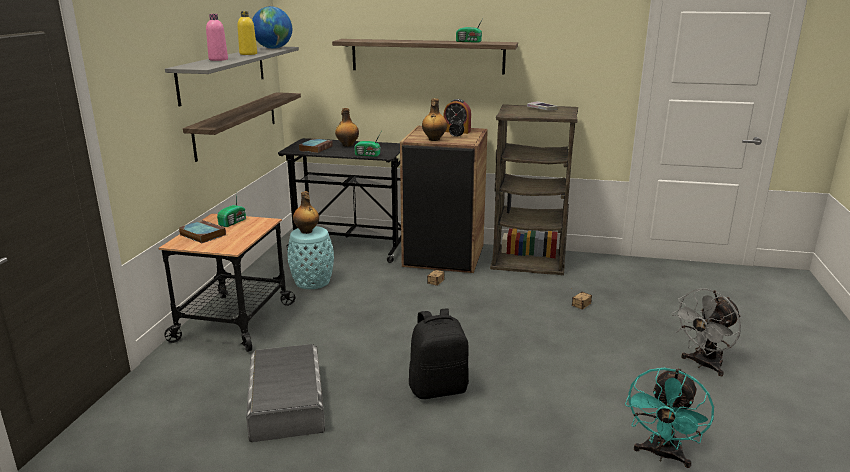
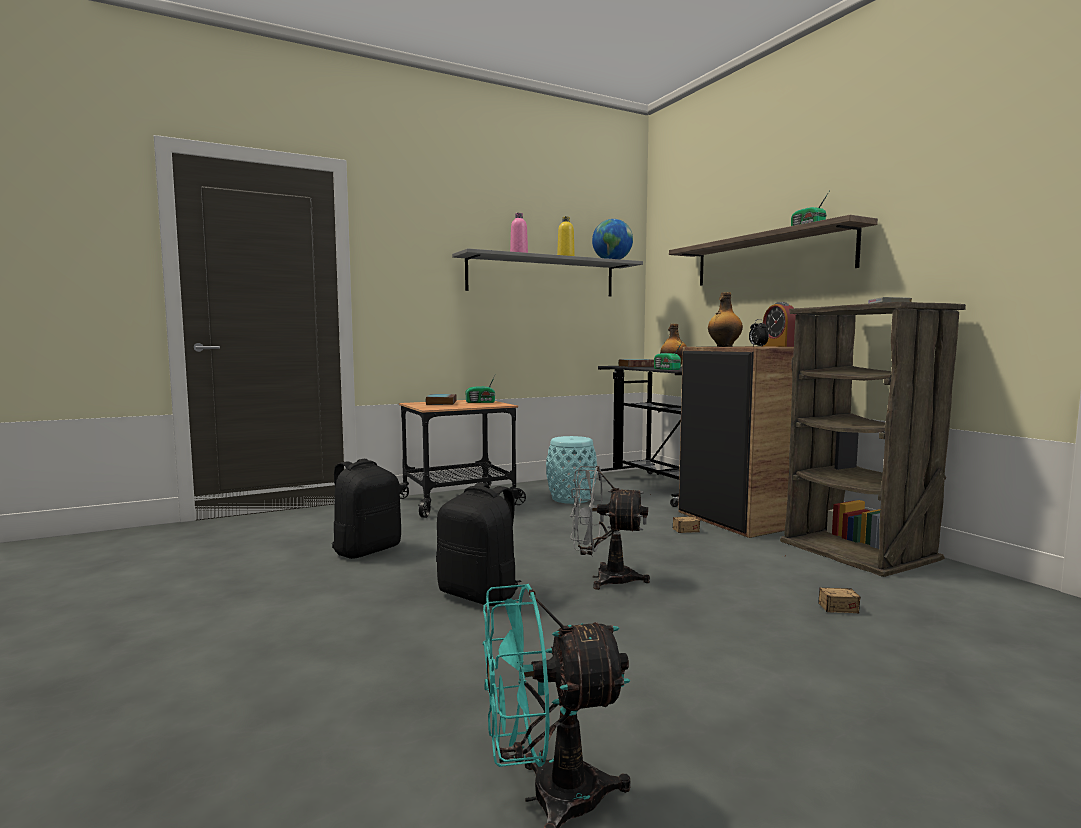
camera: 50 degrees right, 15 degrees down
shelf [183,92,301,162] -> none
grey storage box [246,344,325,442] -> black backpack [332,459,401,559]
bottle [293,191,319,234] -> none
grey fan [672,288,741,376] -> grey fan moved to [570,466,650,590]

